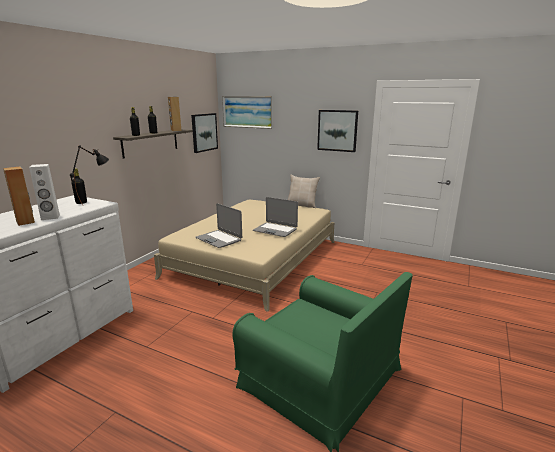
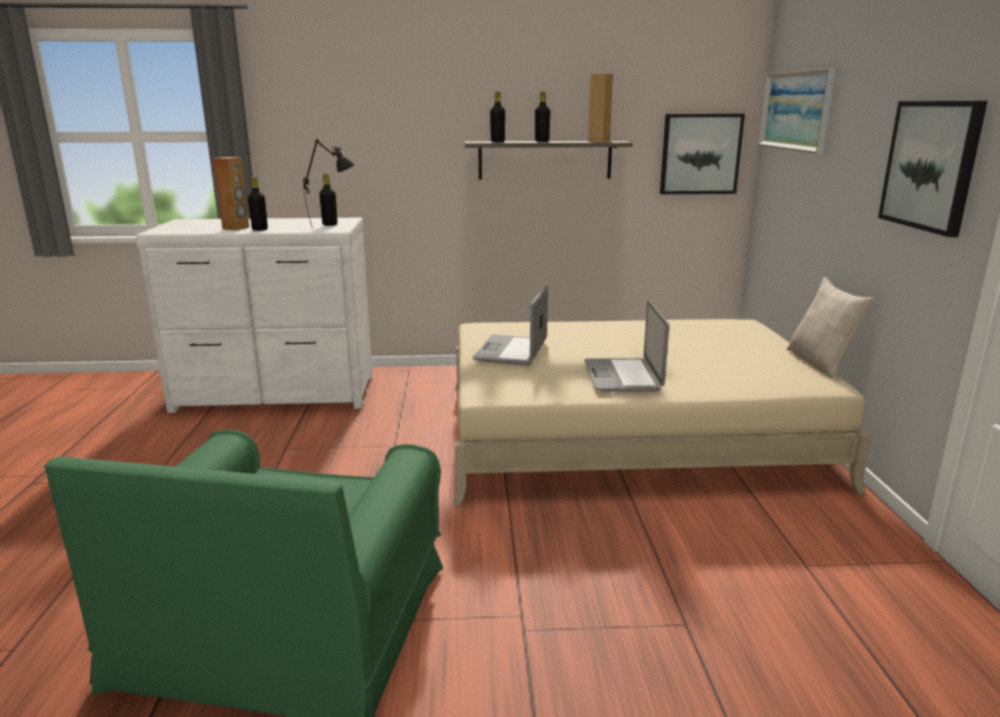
camera: 60 degrees right, 0 degrees up
white speaker [29,164,60,220] -> black bottle [248,177,268,231]

